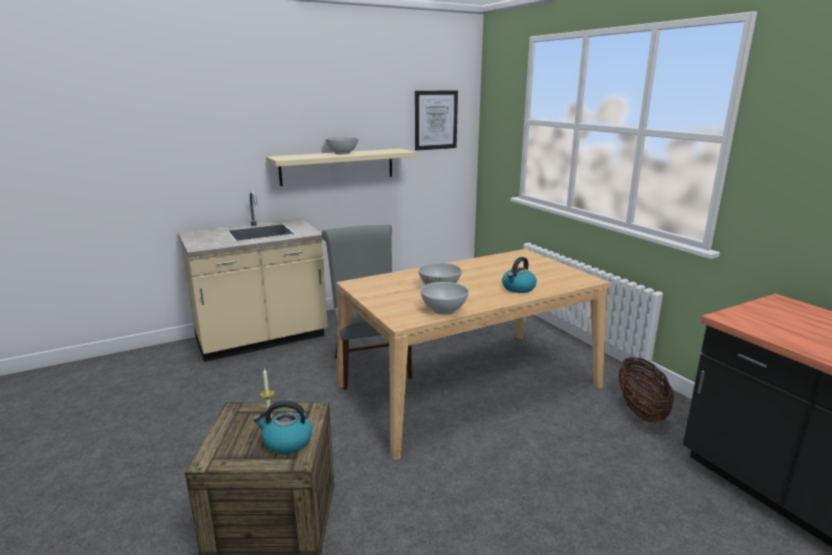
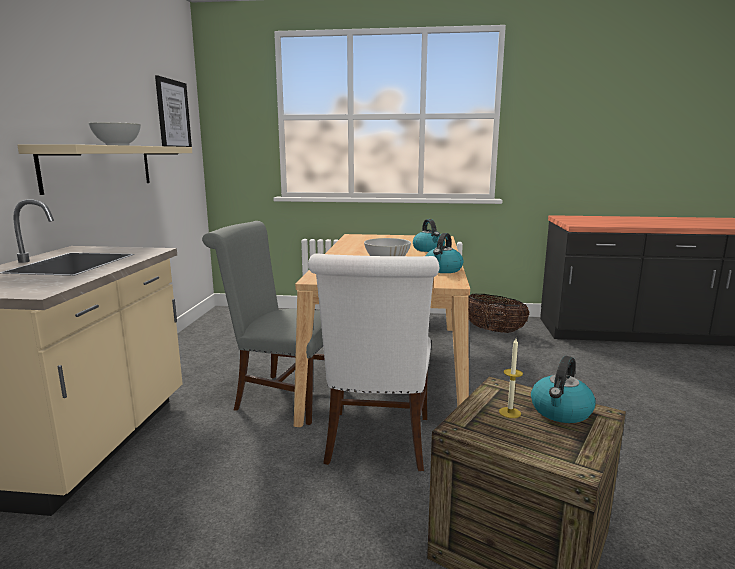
camera: 55 degrees left, 5 degrees down
white bowl [420,282,469,315] -> kettle [426,233,463,273]
none -> white chair [308,253,439,471]

